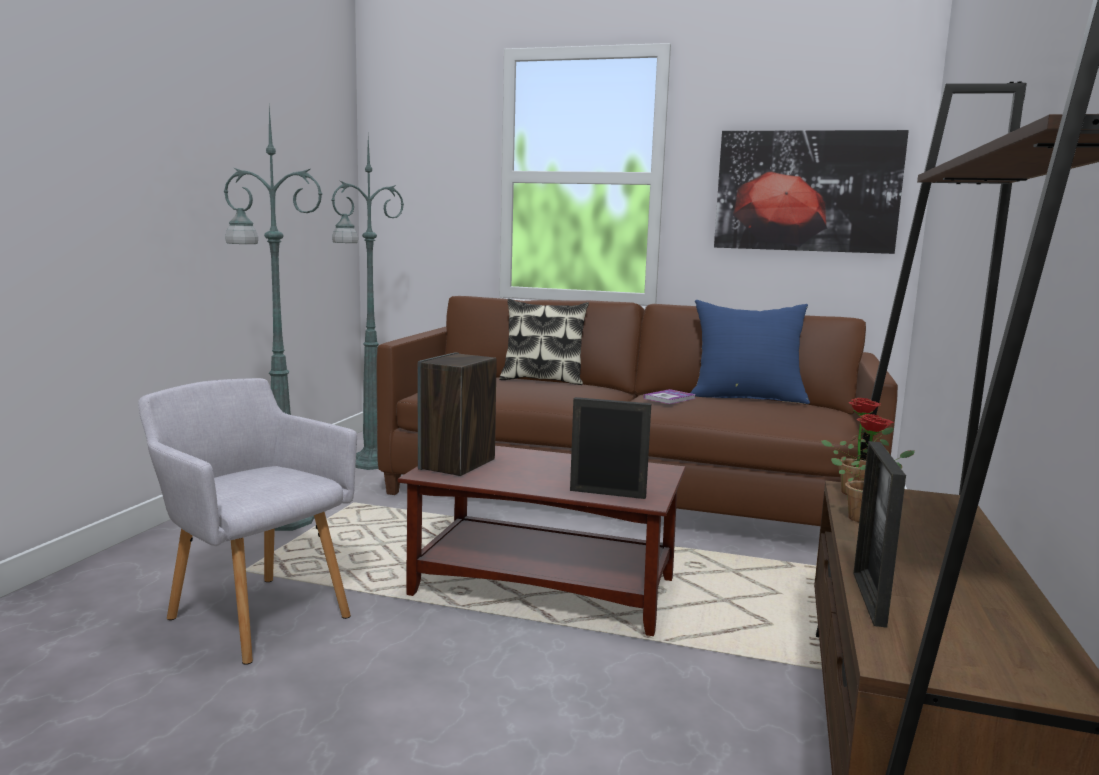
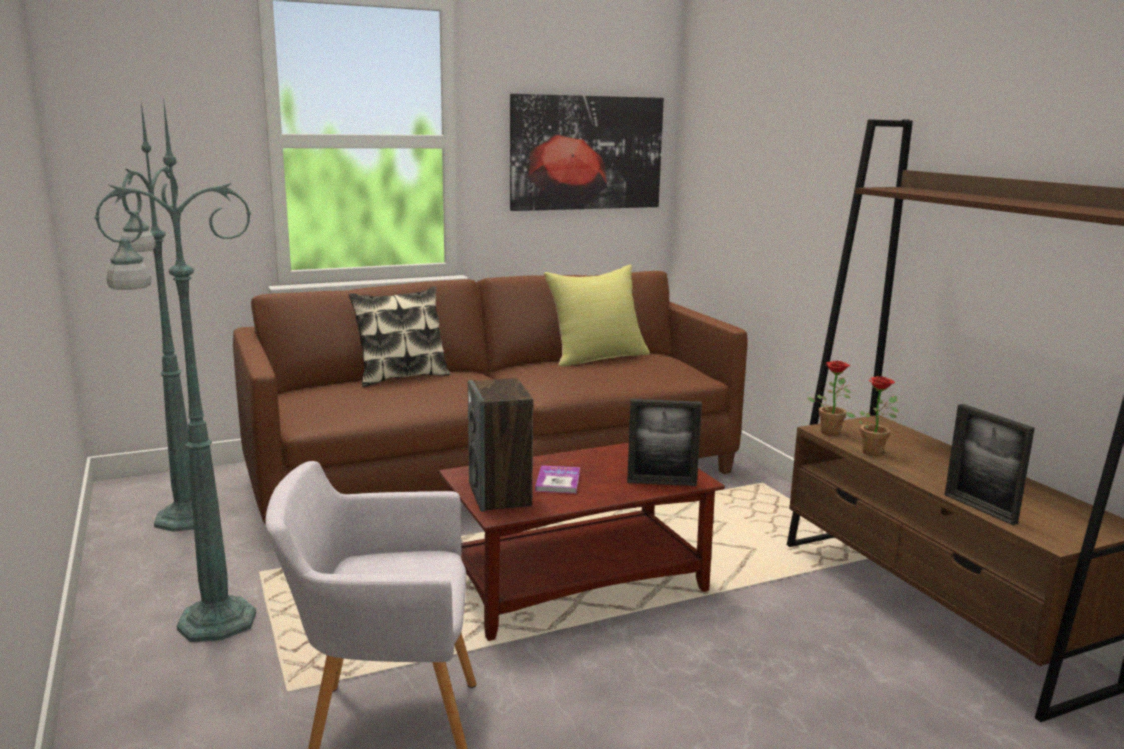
camera: 40 degrees left, 5 degrees up
picture frame [570,397,651,499] -> picture frame turned 150 degrees counterclockwise [627,399,702,486]
book [643,389,696,404] -> book moved to [535,465,580,494]
blue pillow [691,300,810,404] -> yellow pillow [544,264,650,366]

